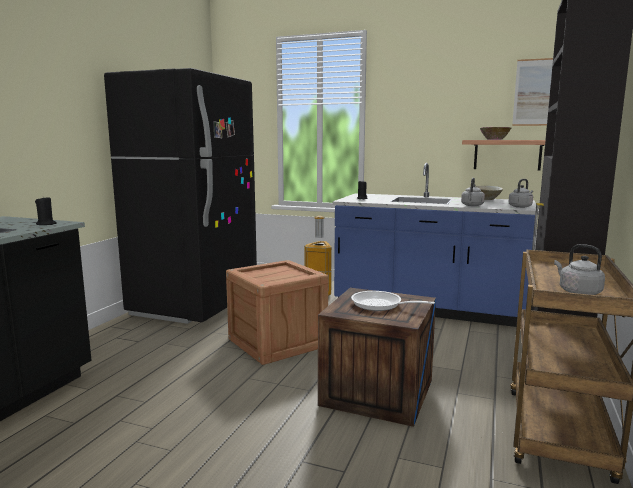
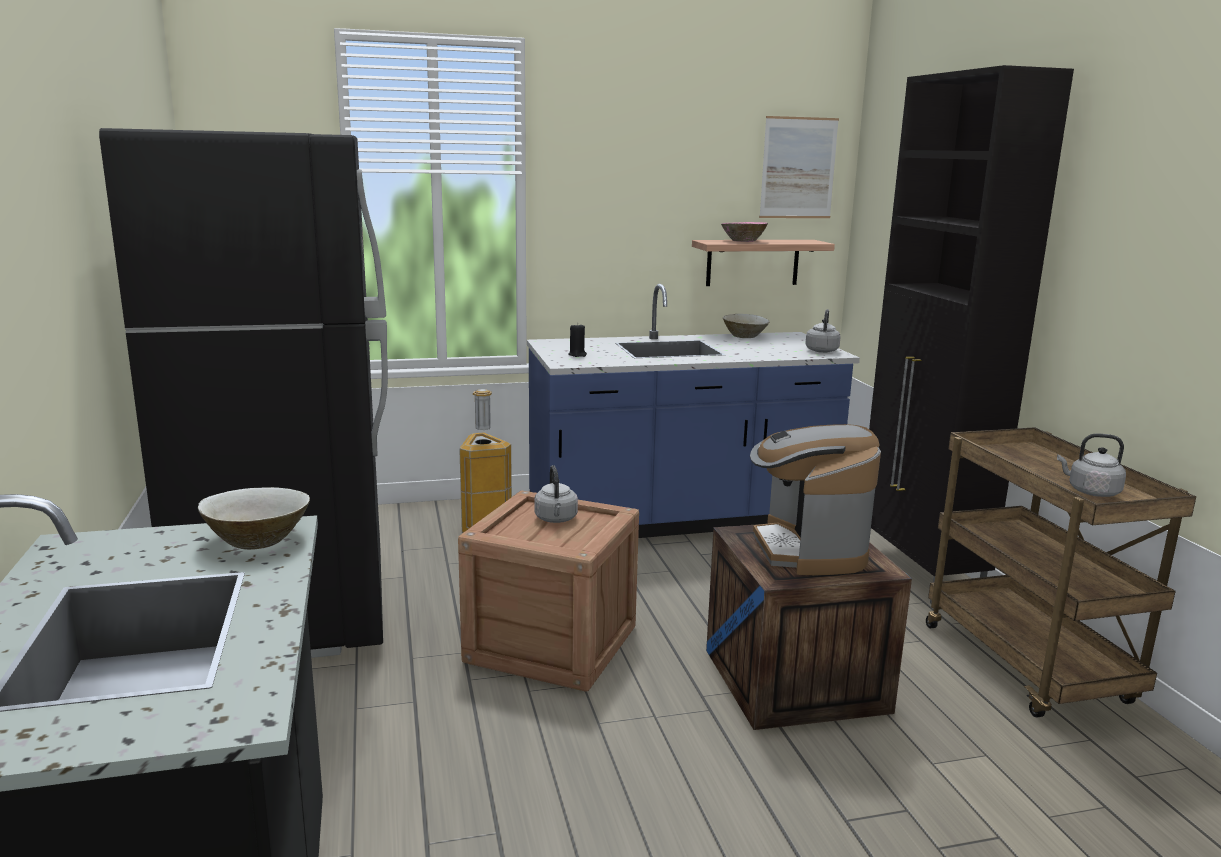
camera: 35 degrees left, 5 degrees up
black candle [35,197,57,225] -> beige bowl [198,487,310,550]
frying pan [351,291,435,311] -> coffee machine [750,424,881,575]
grey kettle [461,178,485,206] -> grey kettle moved to [534,465,578,523]

